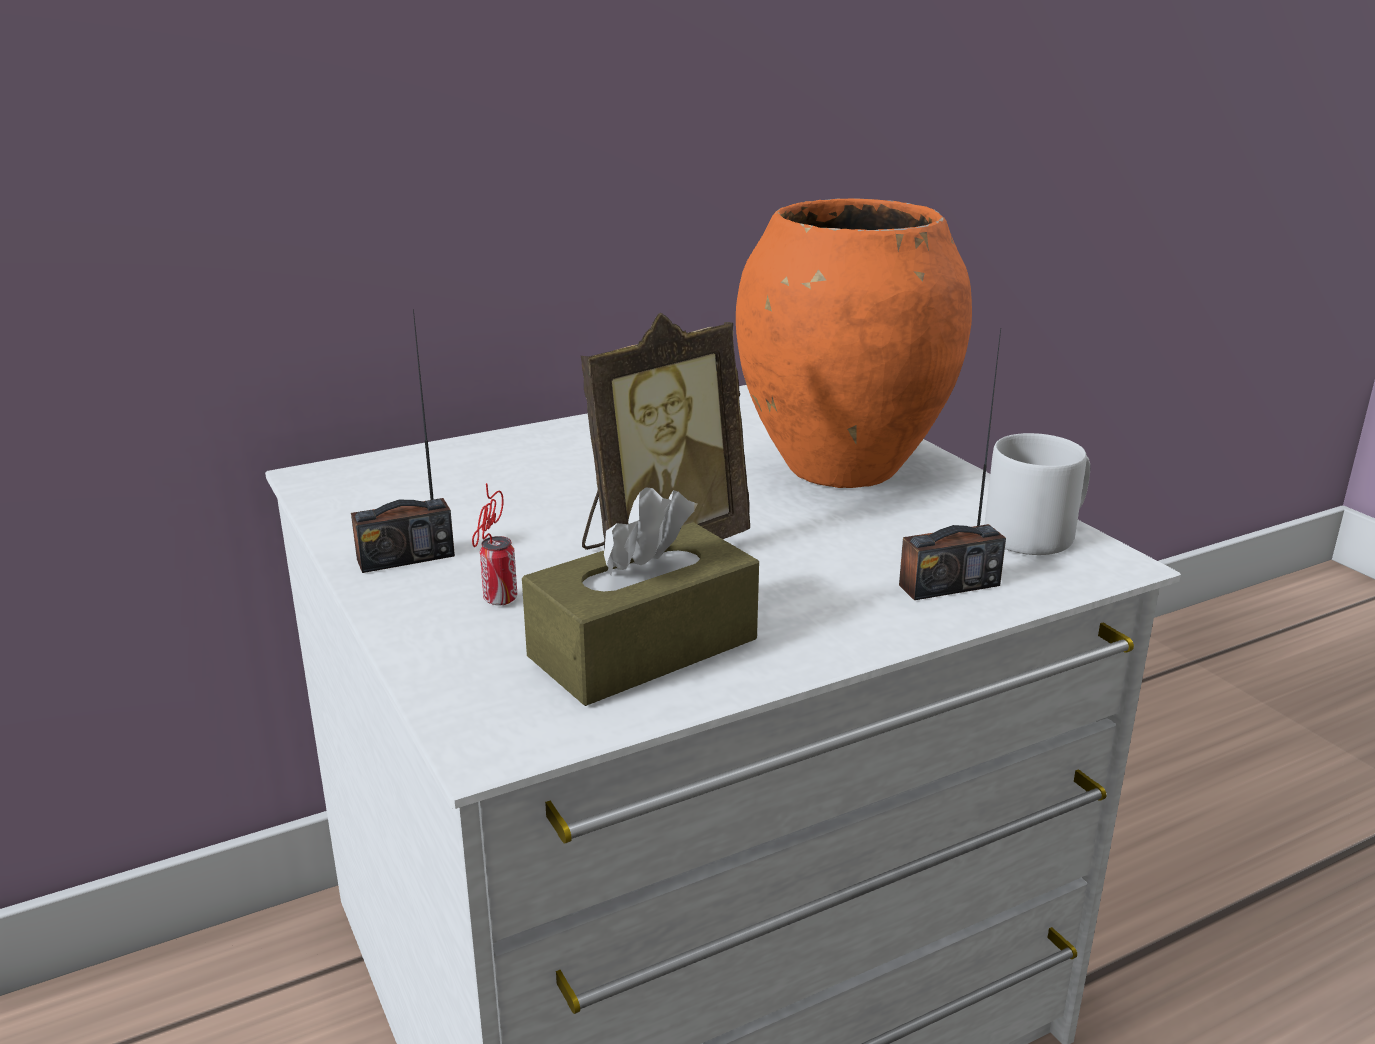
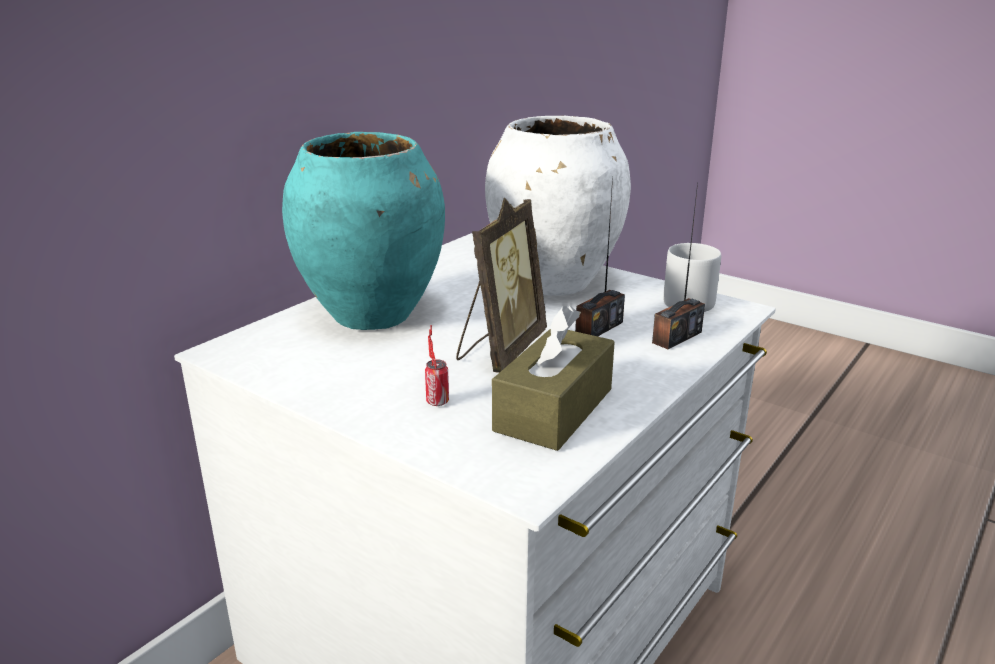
camera: 25 degrees left, 0 degrees up
radio [351,309,455,573] -> radio moved to [575,176,625,336]
orange vase [736,198,972,488] -> white vase [485,116,631,296]
none -> turquoise vase [282,132,445,330]

